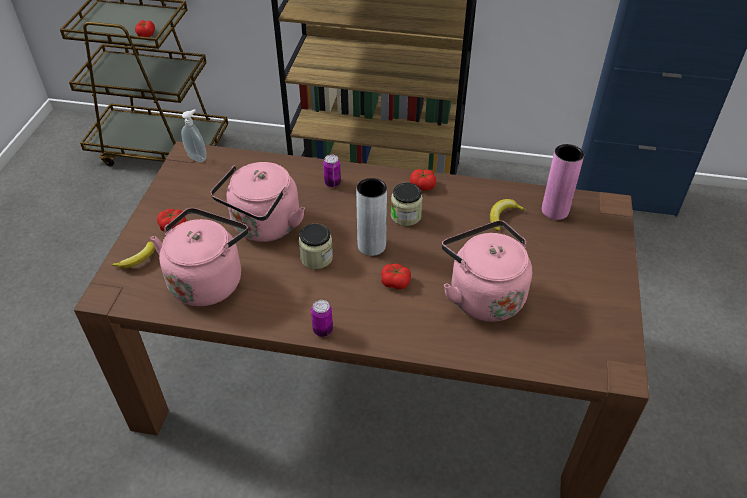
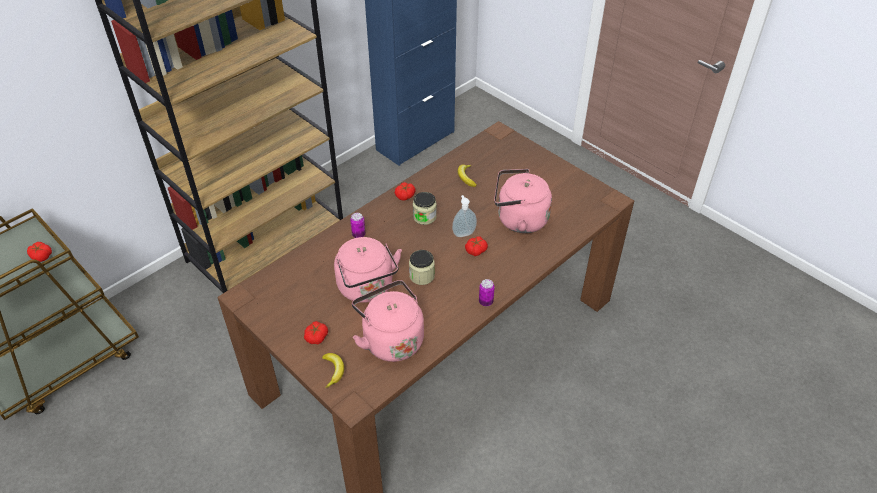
camera: 55 degrees left, 0 degrees up
soap dispenser [181,109,207,163] -> soap dispenser moved to [452,195,477,237]
grey vase [356,178,387,256] -> none
pink vase [542,144,584,220] -> none

